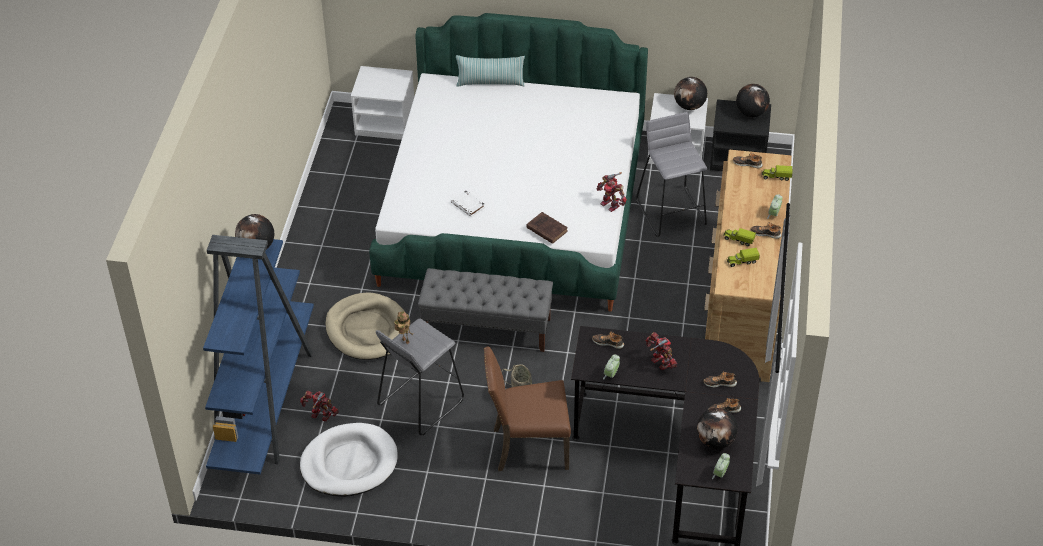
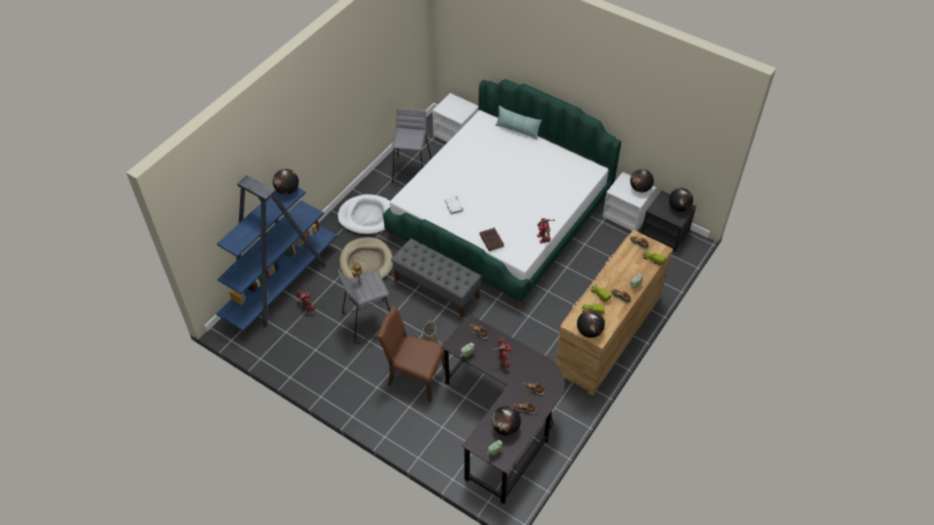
camera: 25 degrees right, 5 degrees up
white dog bed [300,423,398,497] -> white dog bed moved to [338,194,390,235]
grey stool [636,112,707,237] -> grey stool moved to [392,108,432,183]
none -> globe [577,310,605,338]

